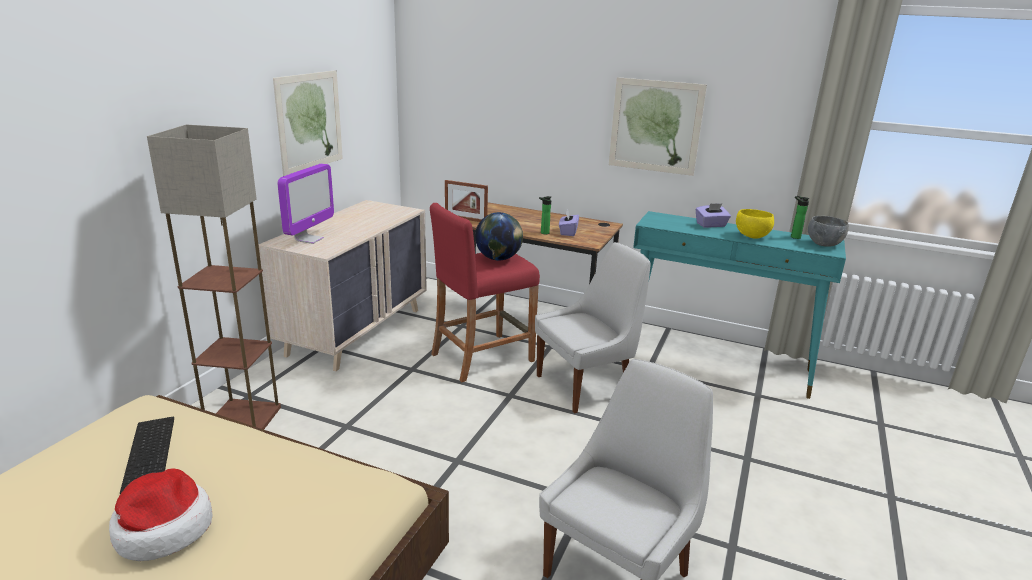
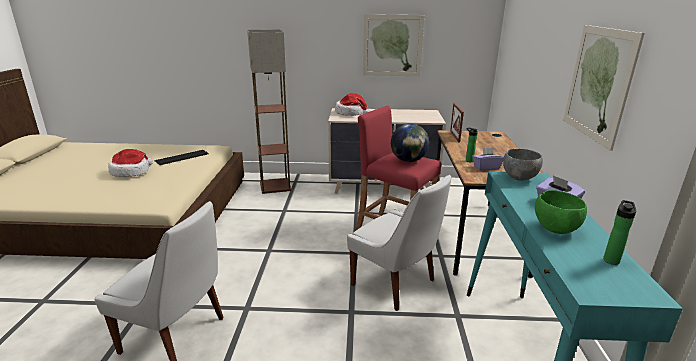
camera: 70 degrees right, 0 degrees up
monitor [278,163,334,244] -> hat [335,93,371,116]
yellow bowl [736,209,774,239] -> green bowl [535,190,587,234]
grey bowl [808,216,849,247] -> grey bowl moved to [503,149,543,181]

